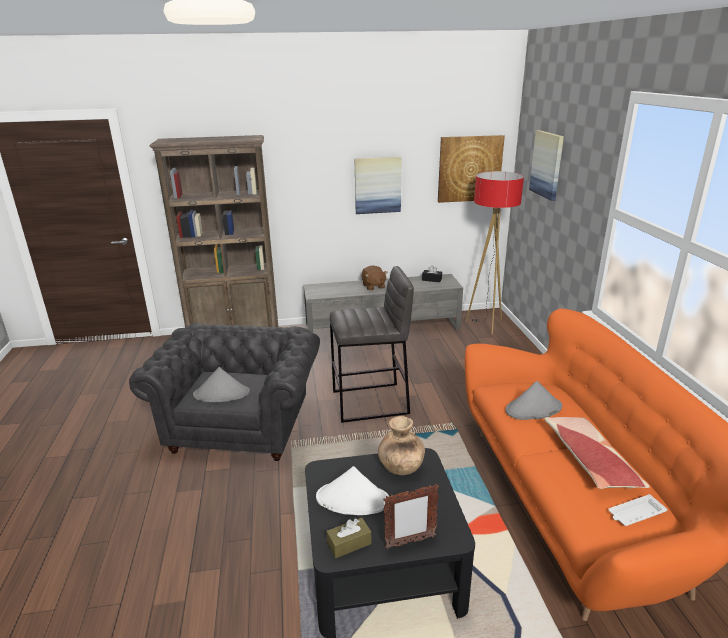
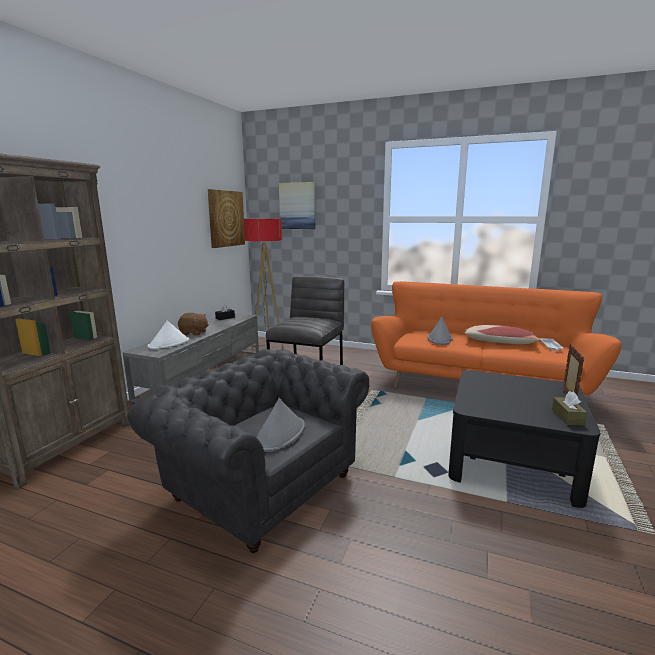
camera: 60 degrees left, 10 degrees down
white hat [316,466,389,515] -> white hat moved to [148,321,189,349]
picture [354,157,402,214] -> none
brown vase [378,416,425,475] -> none

